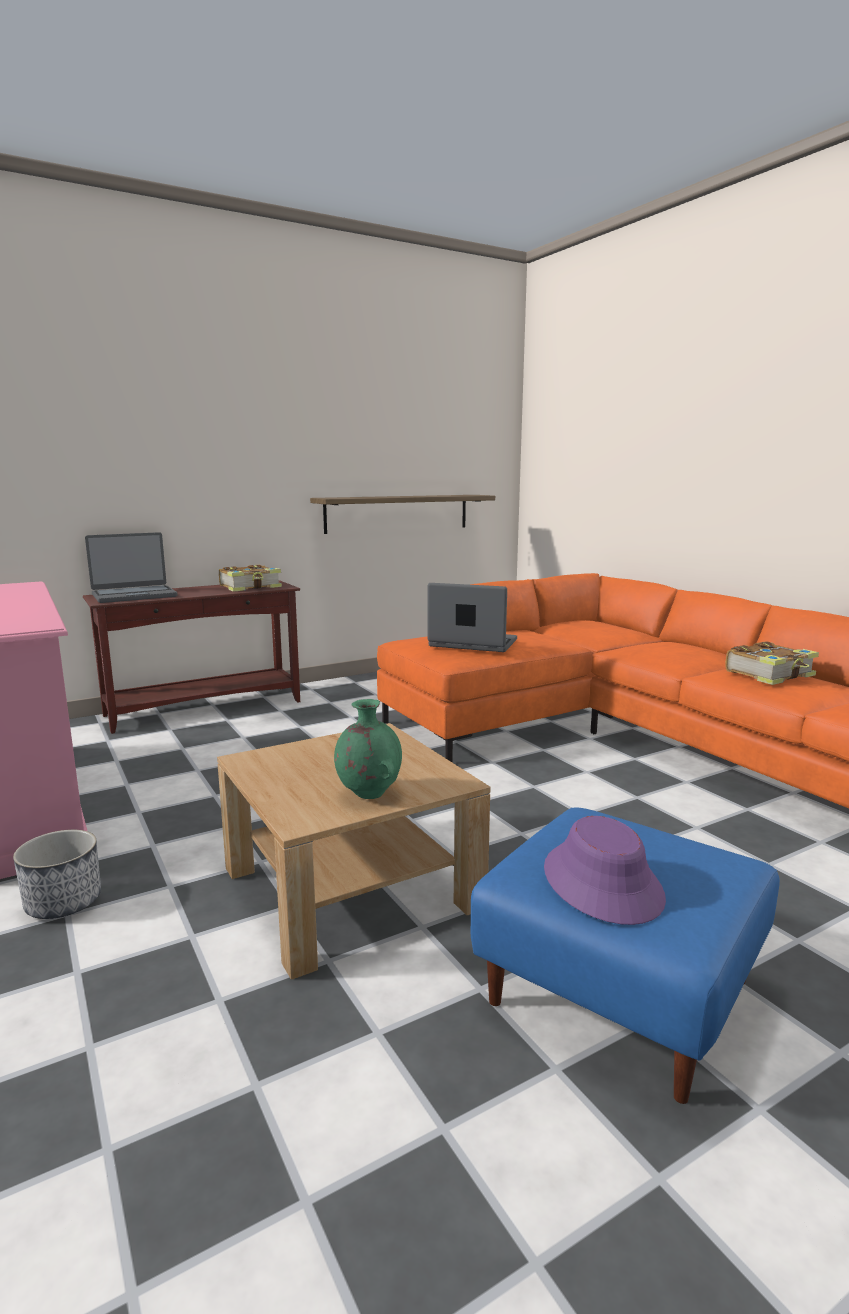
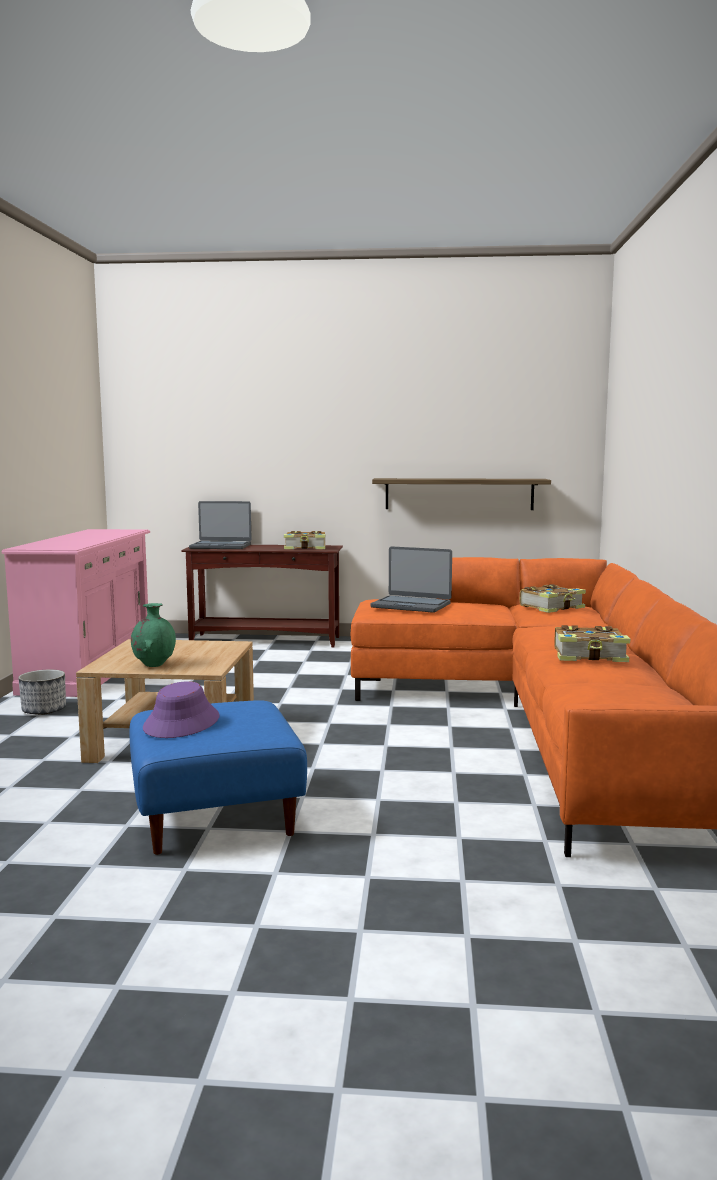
camera: 35 degrees right, 5 degrees down
laptop [428,583,517,652] -> laptop turned 150 degrees clockwise [370,546,452,613]
none -> book [519,584,586,613]

